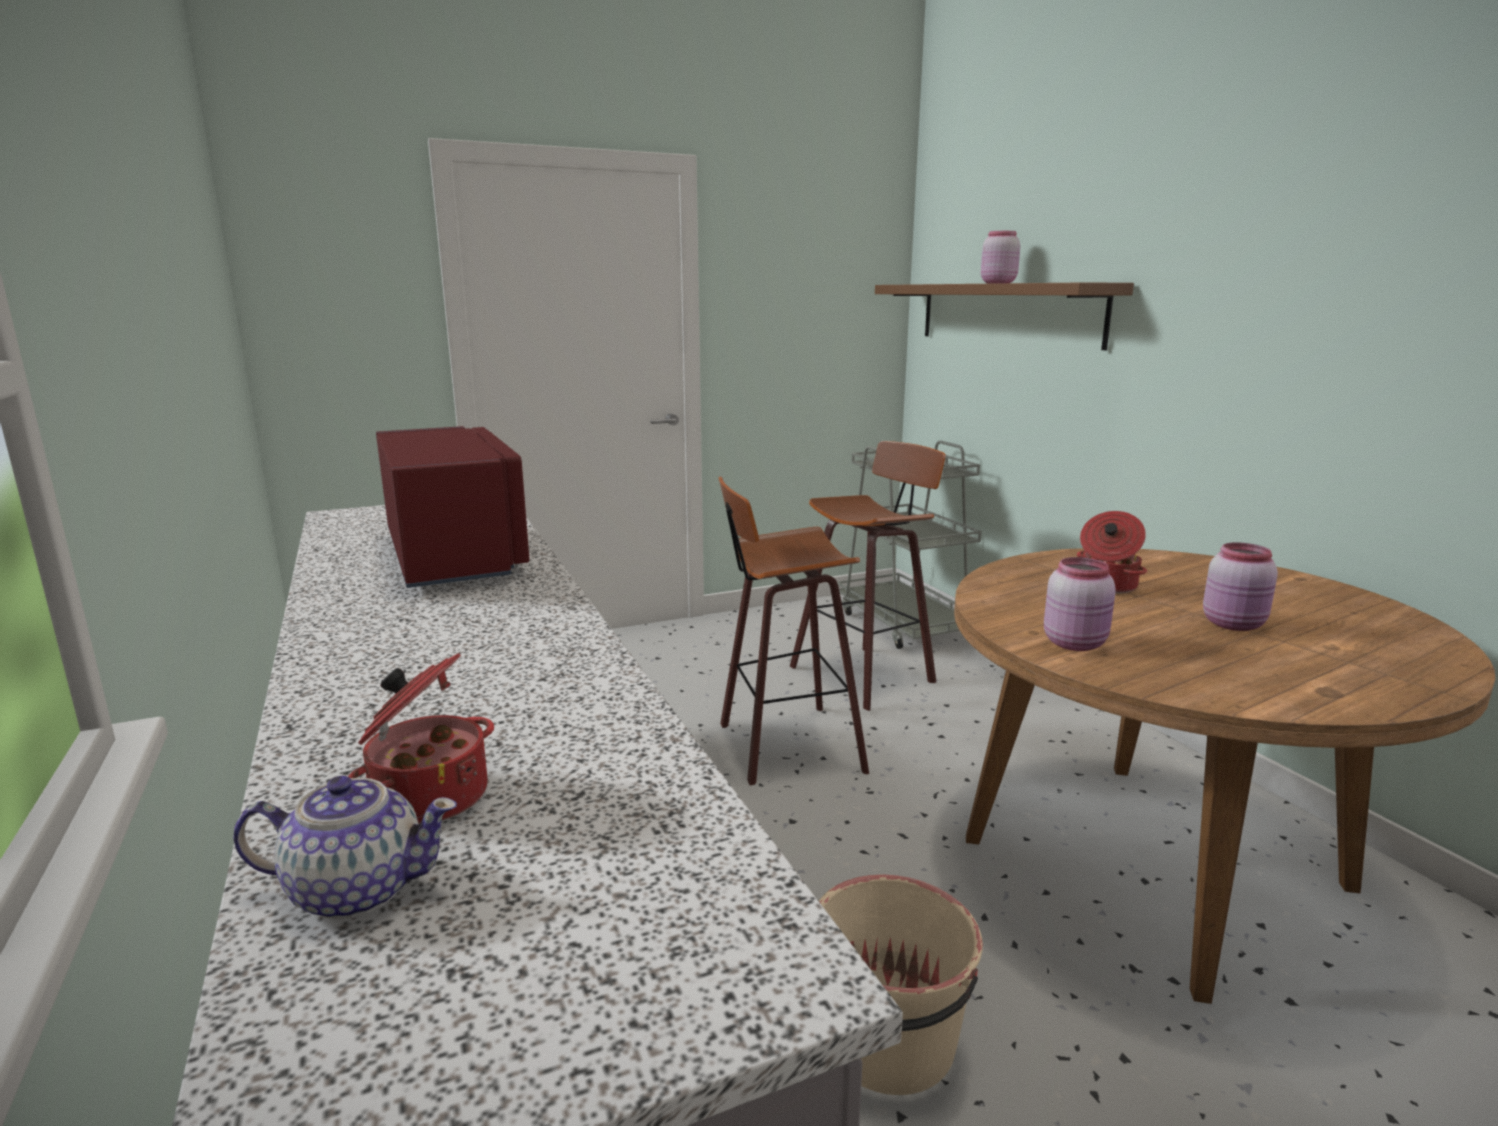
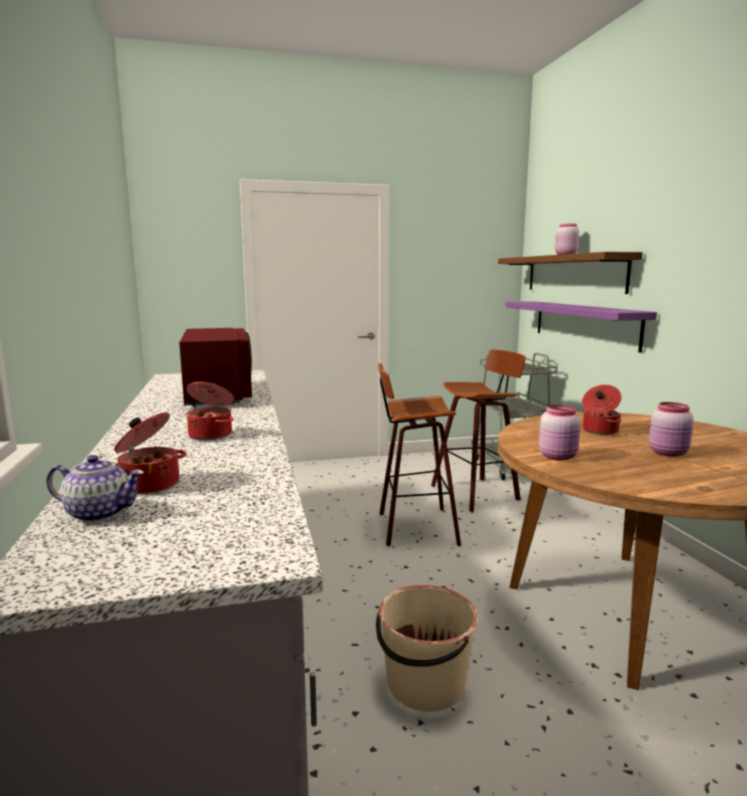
camera: 10 degrees right, 5 degrees down
none -> cooking pot [187,382,234,440]
none -> purple shelf [505,301,657,353]

